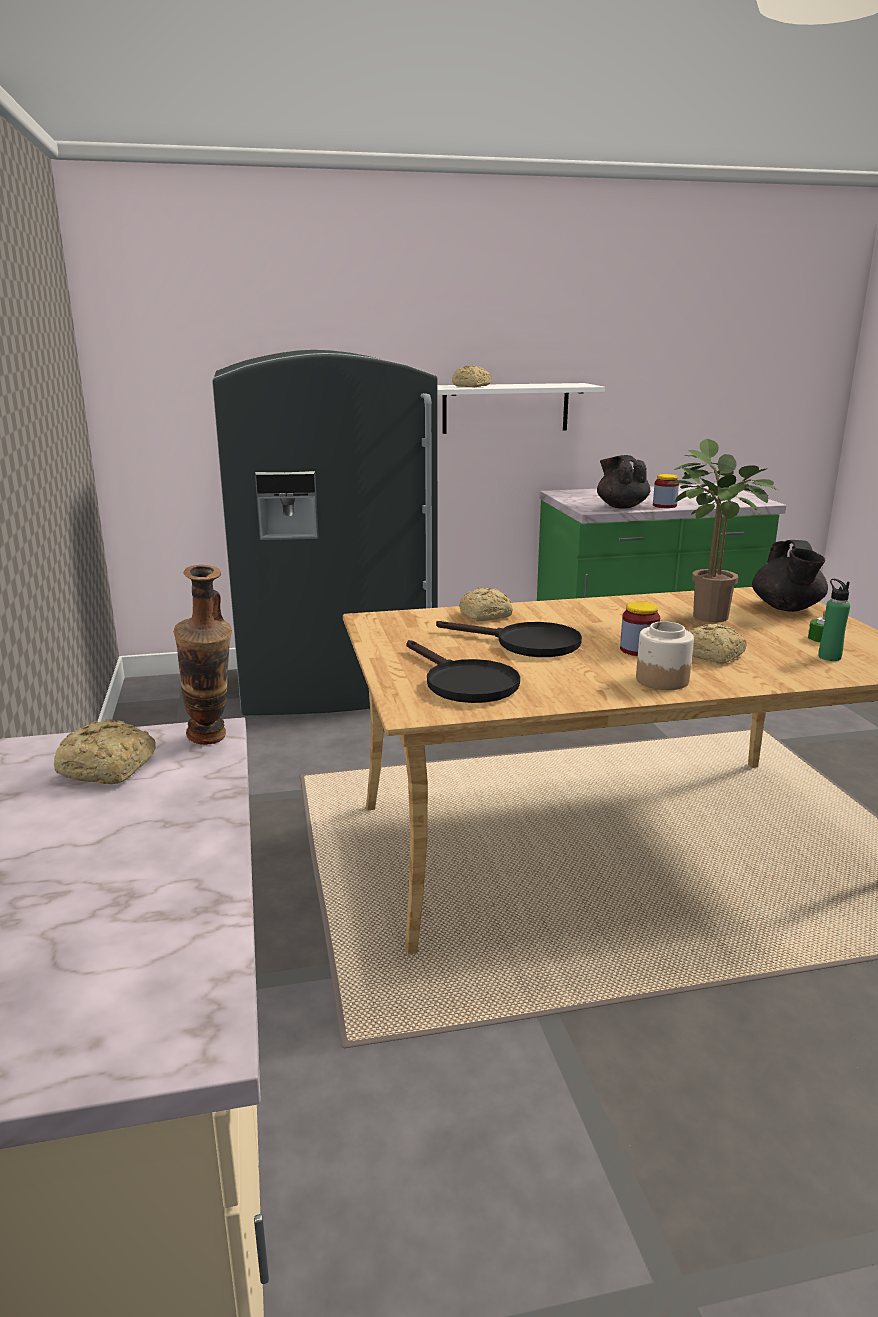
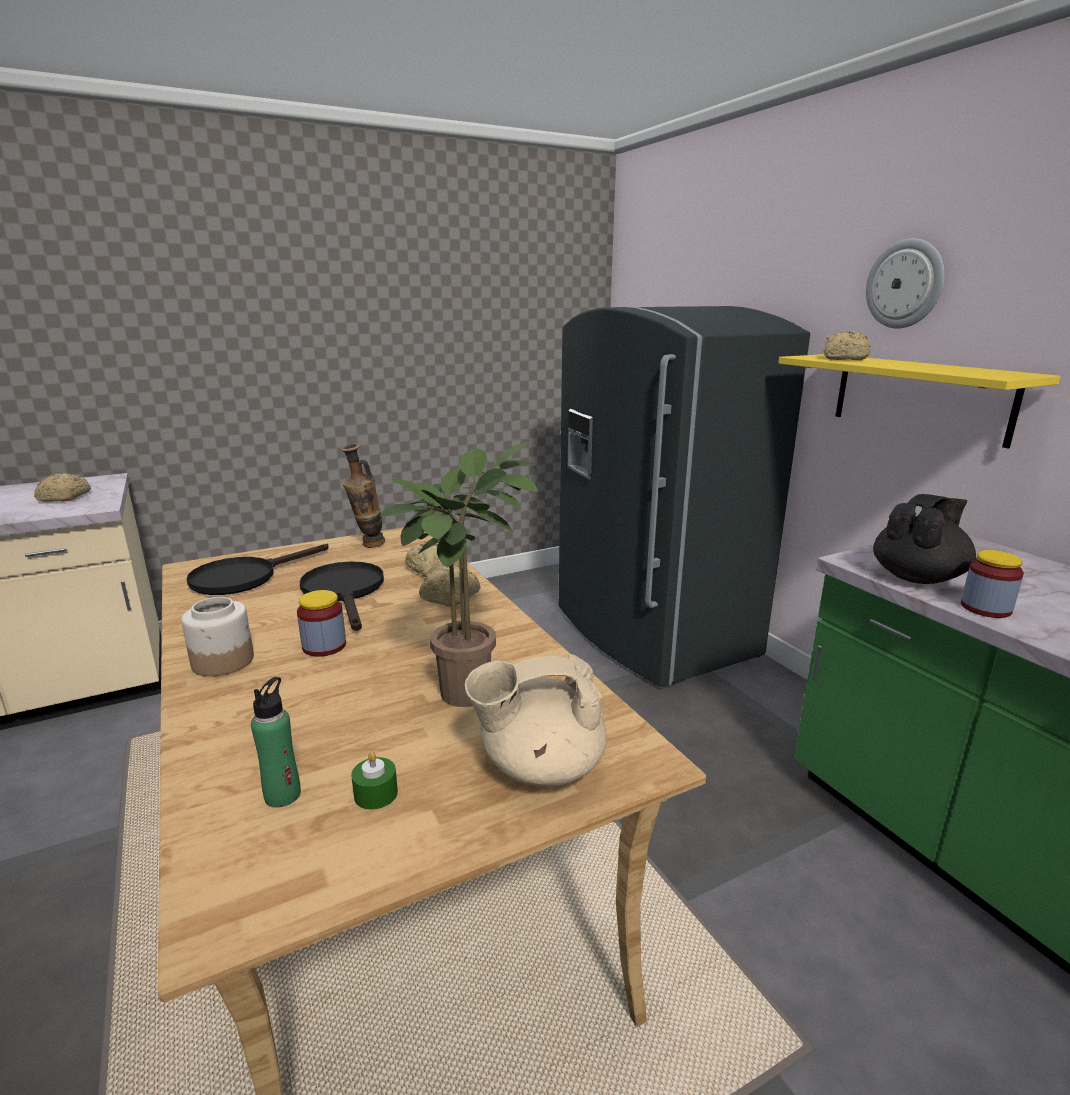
camera: 75 degrees right, 0 degrees up
vase [174,565,232,745] -> vase moved to [340,443,385,548]
black frying pan [436,621,582,657] -> black frying pan turned 150 degrees clockwise [300,561,384,631]
white shelf [438,383,605,434] -> yellow shelf [778,354,1060,448]
bread [689,623,747,664] -> bread moved to [419,566,481,607]
black teapot [752,540,828,612] -> beige teapot [465,654,607,787]
none -> wall clock [866,238,945,328]

